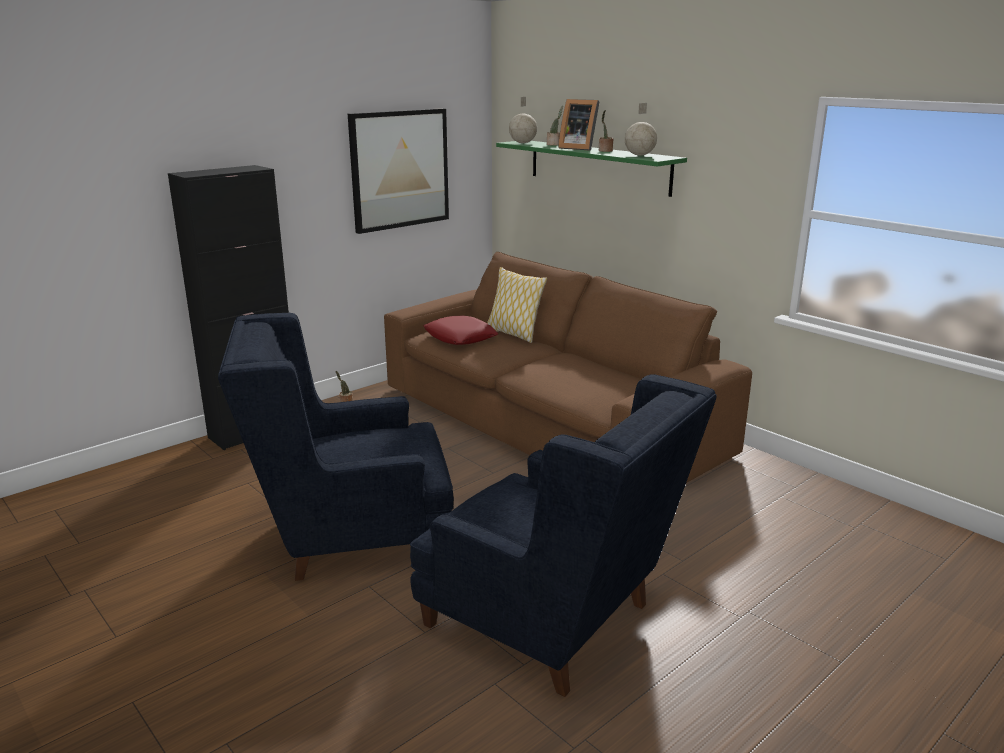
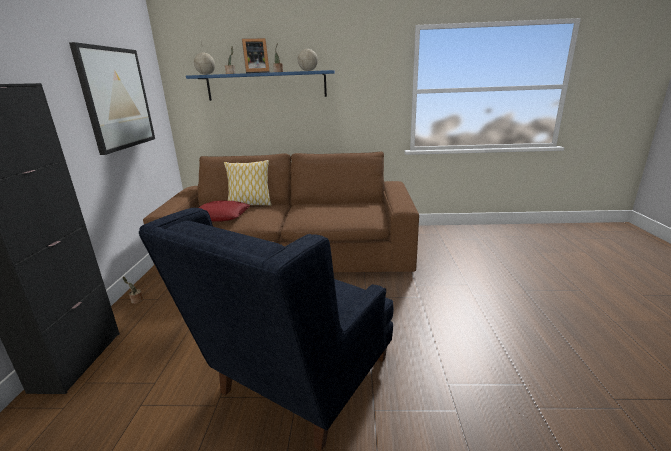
camera: 45 degrees left, 0 degrees up
blue armchair [410,374,717,697] -> none
green shelf [496,141,687,197] -> blue shelf [186,70,335,101]

